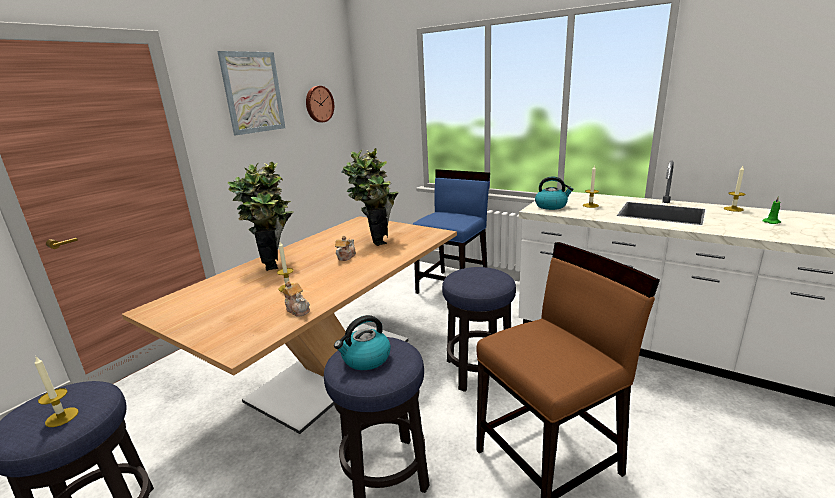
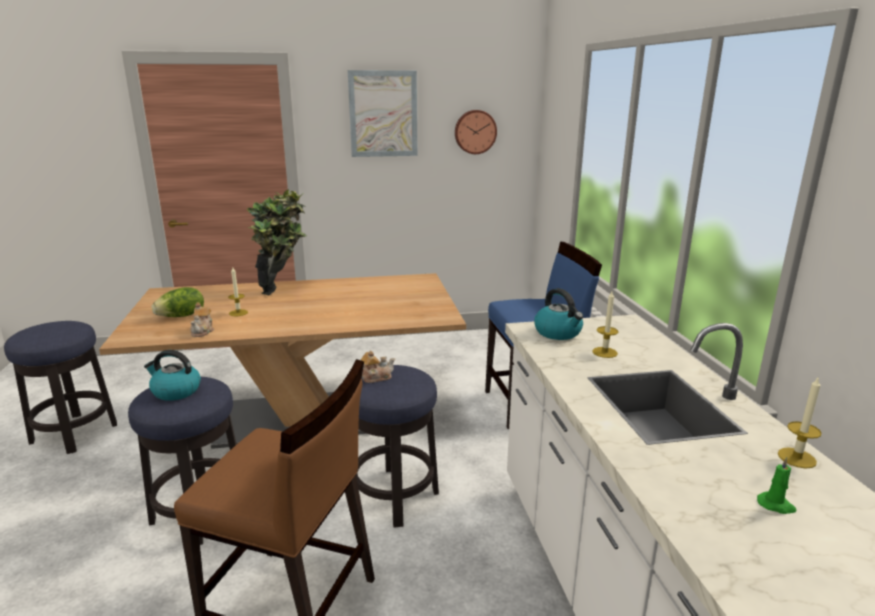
camera: 45 degrees right, 0 degrees up
candle [35,357,79,427] -> none
teapot [335,236,356,261] -> teapot moved to [360,351,395,383]
potted plant [341,148,399,246] -> none
none -> lettuce [151,287,204,317]

